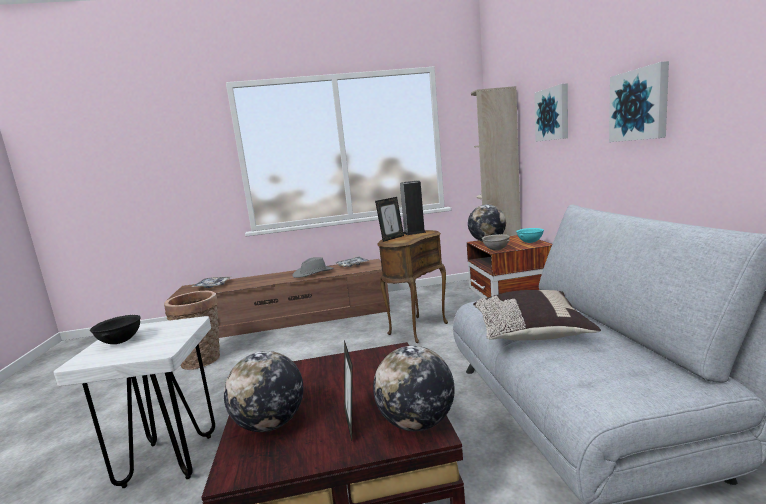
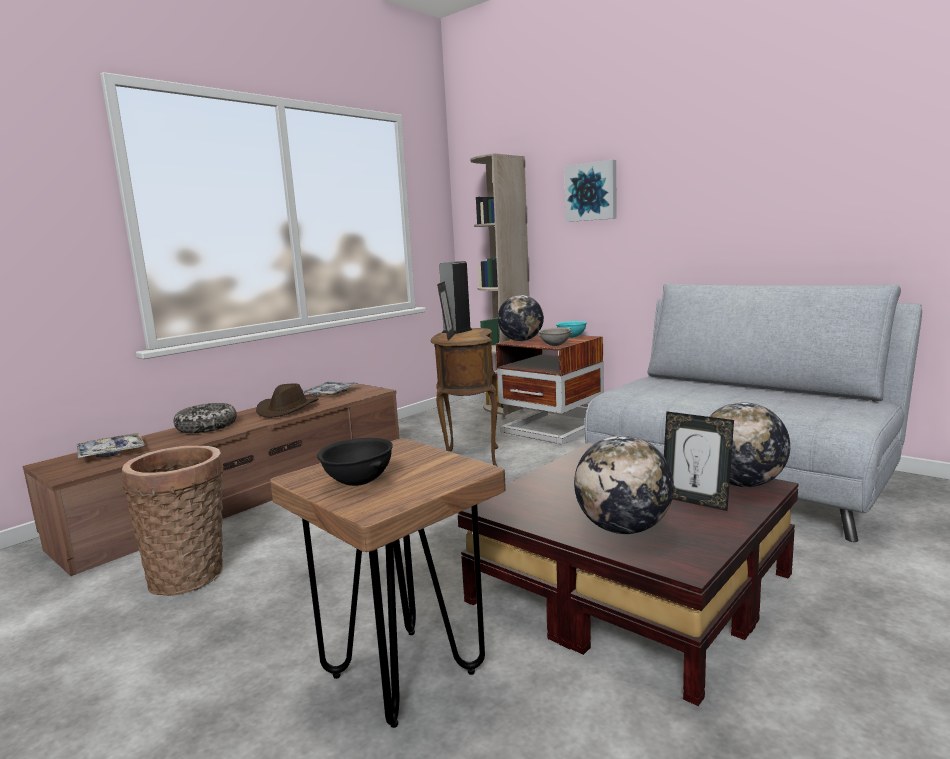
camera: 40 degrees left, 0 degrees up
white stool [53,316,215,488] -> brown stool [270,438,506,728]
grey hat [293,257,333,278] -> brown hat [256,384,319,418]
pillow [473,290,601,341] -> none
picture [609,61,669,142] -> none
none -> bowl [173,403,237,433]

